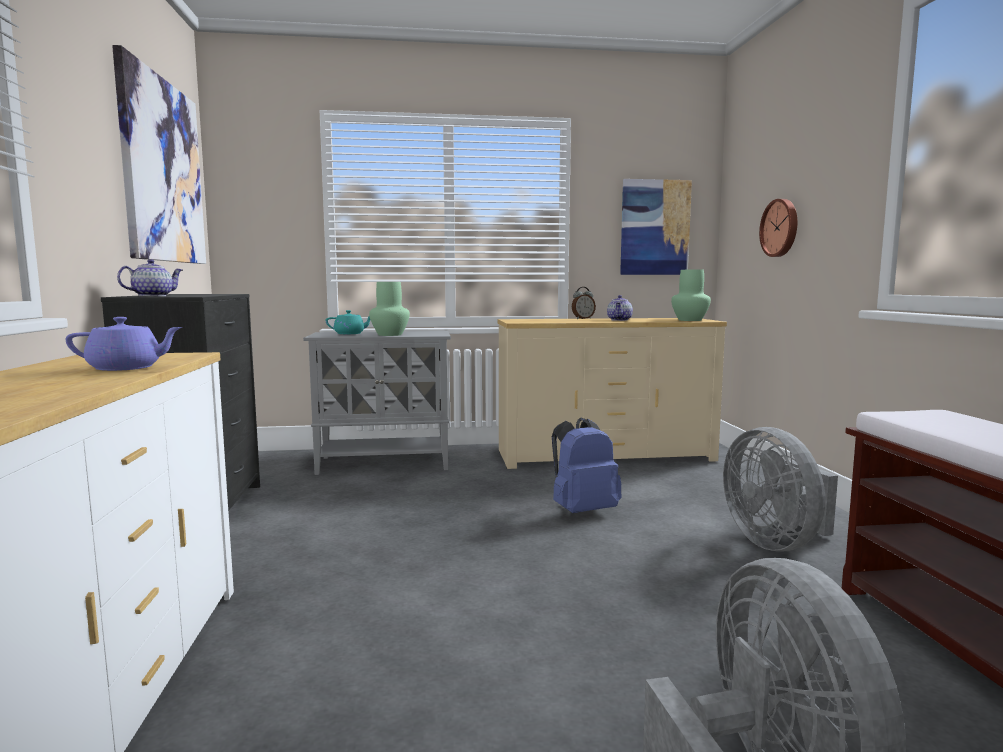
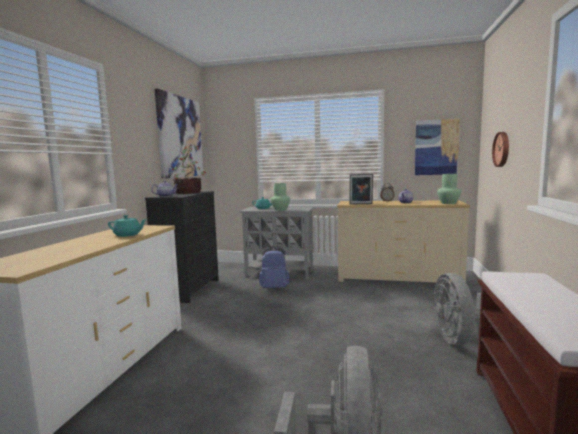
camera: 20 degrees right, 0 degrees up
purple teapot [66,317,182,371] -> turquoise teapot [108,215,147,237]
blue backpack [552,418,622,513] -> blue backpack moved to [259,246,290,288]
none -> potted plant [172,144,206,194]
none -> picture frame [350,174,373,205]

